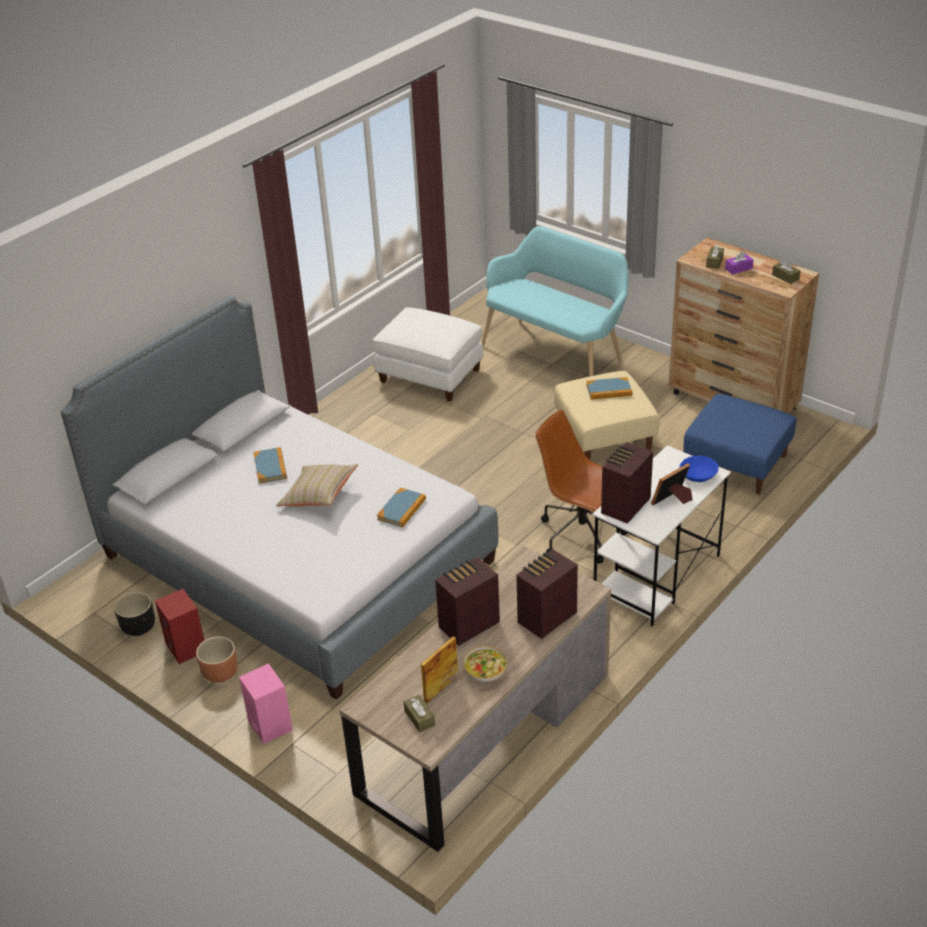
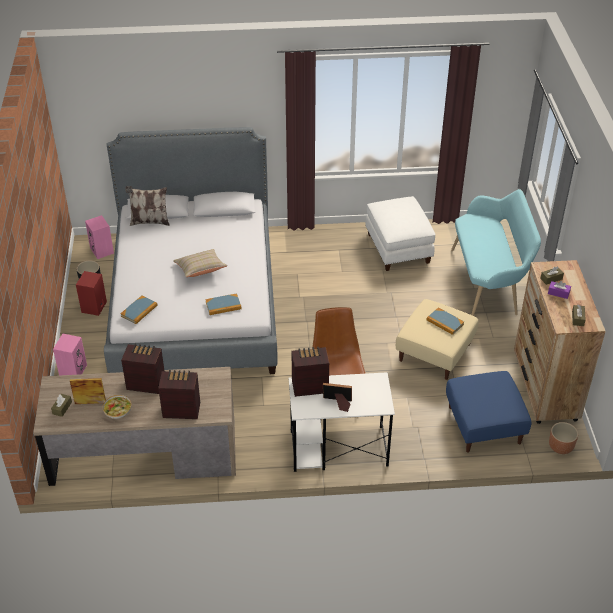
camera: 45 degrees right, 5 degrees up
brown planter [196,636,238,683] -> brown planter moved to [549,422,578,454]
book [253,447,287,484] -> book moved to [121,296,157,324]
blue bowl [679,456,719,482] -> none
none -> pink speaker [85,215,114,259]
none -> pillow [125,186,170,226]

